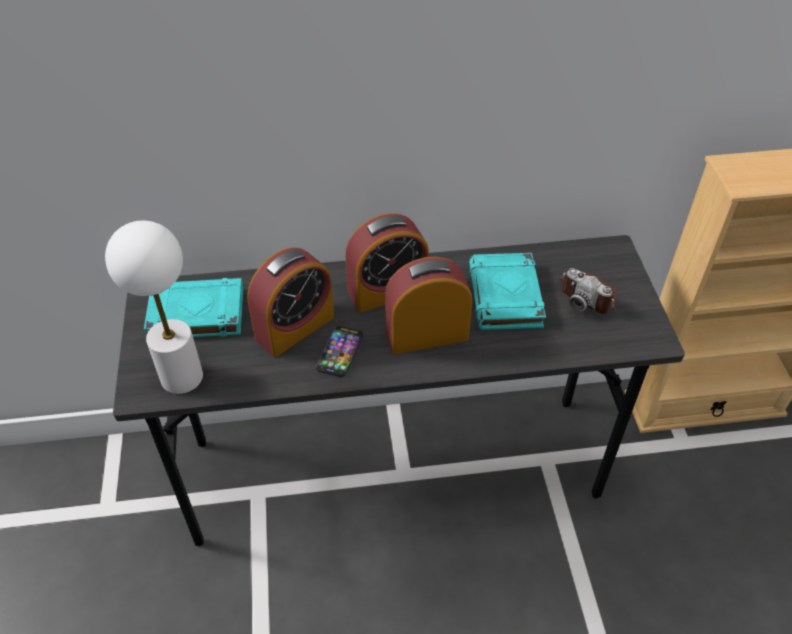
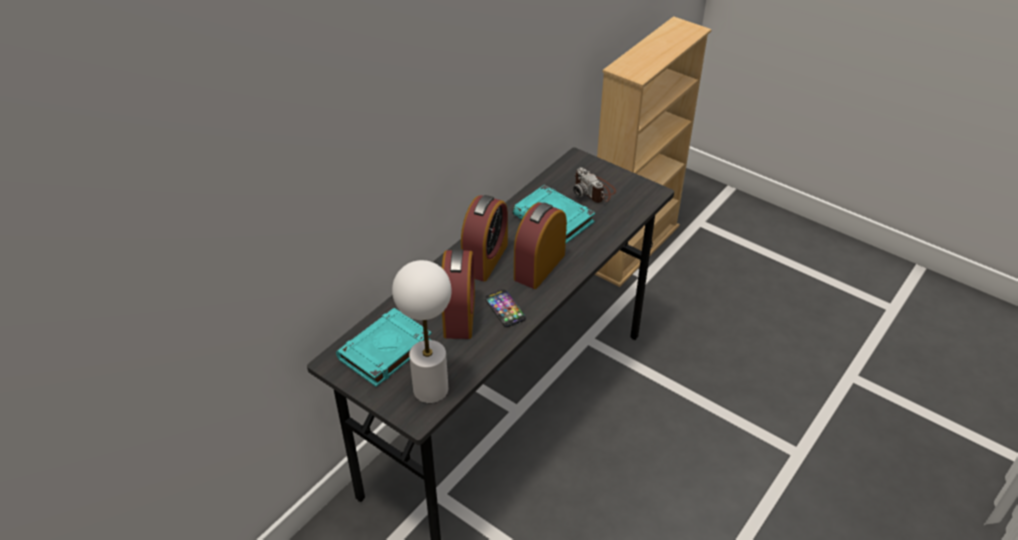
camera: 45 degrees left, 5 degrees down
camera [559,268,618,314] -> camera turned 60 degrees clockwise [573,167,616,203]

